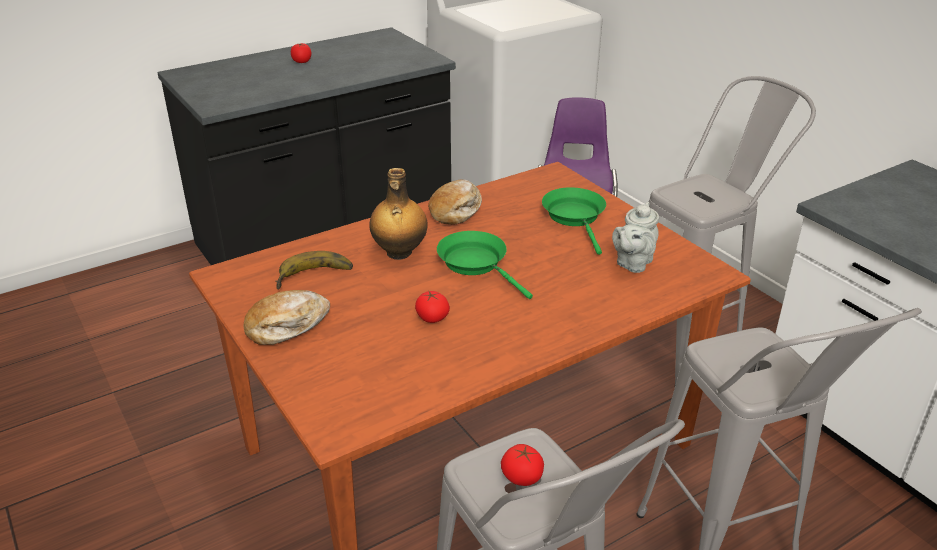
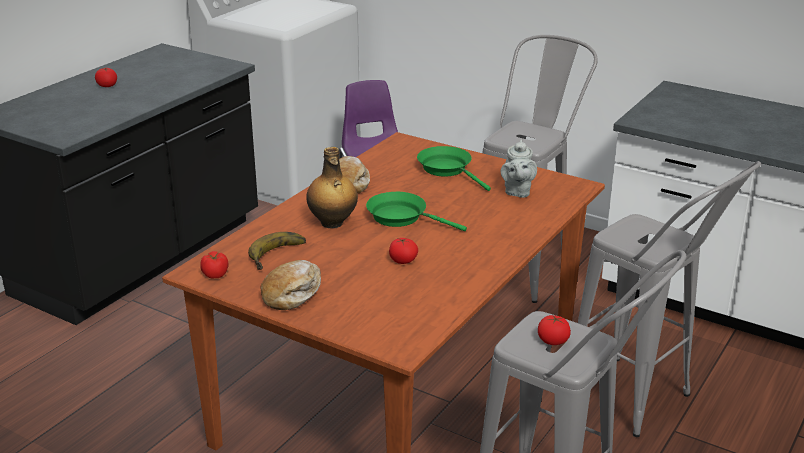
camera: 25 degrees left, 5 degrees down
none -> tomato [200,251,228,279]

